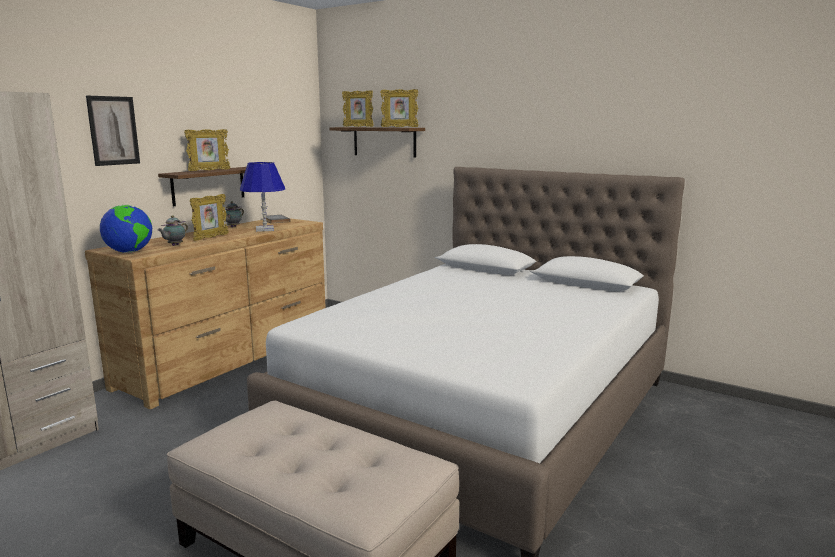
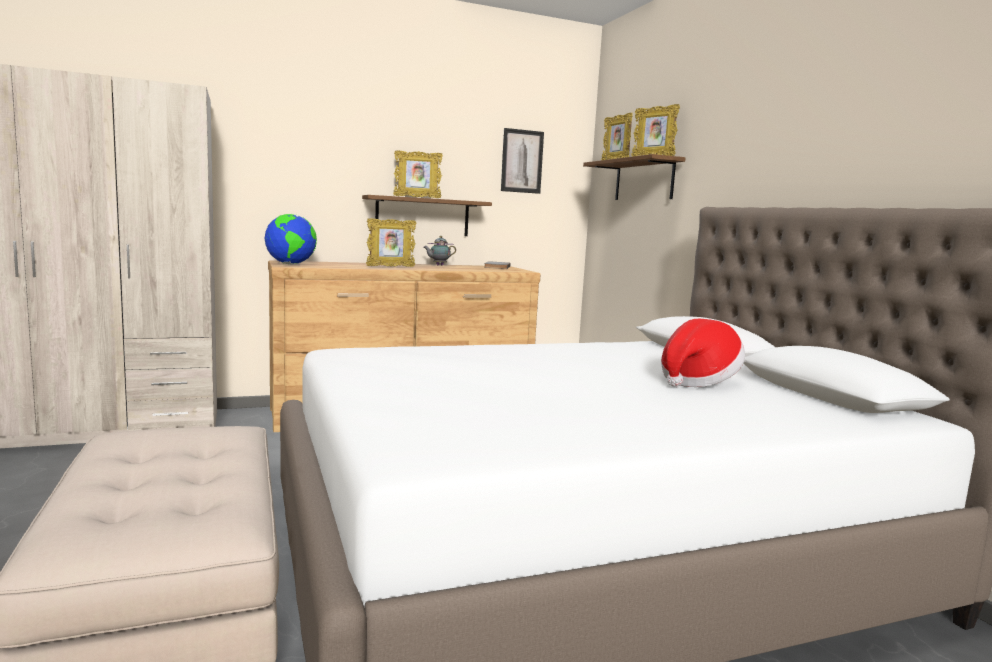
camera: 35 degrees right, 5 degrees down
picture [86,96,140,166] -> picture moved to [501,128,544,194]
teapot [158,215,188,246] -> none
blue table lamp [240,162,285,232] -> none
none -> hat [661,319,745,387]

